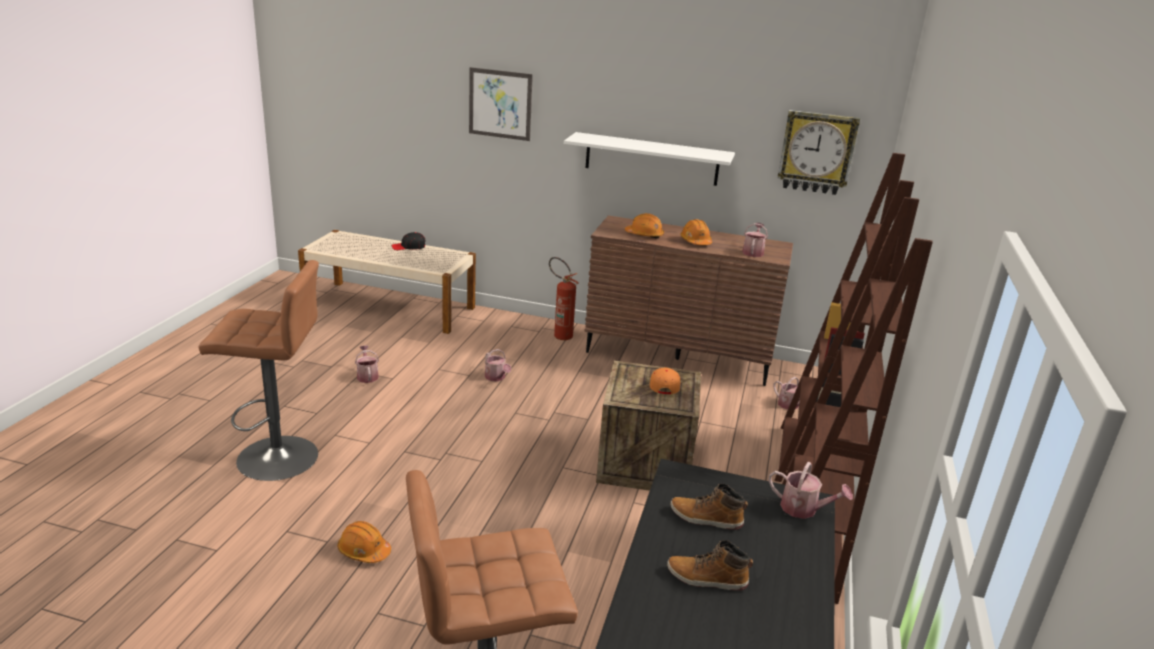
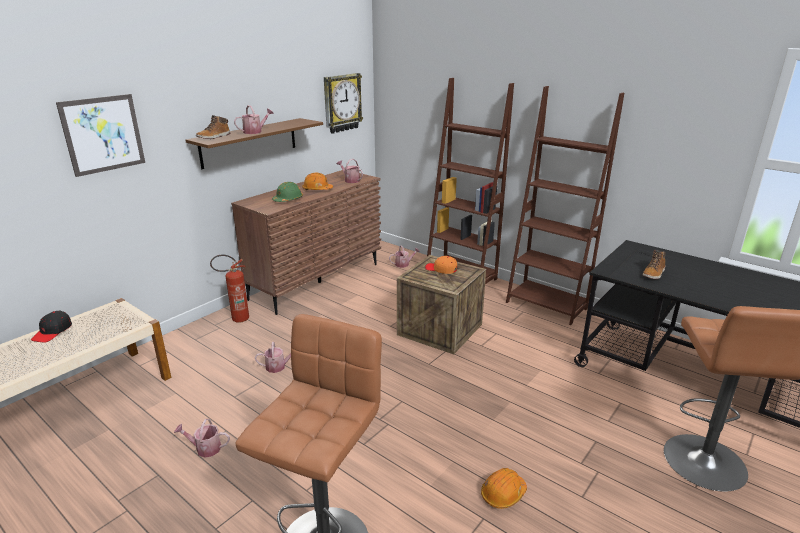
camera: 65 degrees left, 0 degrees up
white shelf [564,132,735,186] -> brown shelf [186,118,323,169]
orange hard hat [625,213,664,239] -> green hard hat [272,182,303,202]
boot [667,540,753,591] -> boot moved to [196,115,230,139]
watering can [768,462,853,519] -> watering can moved to [234,105,274,134]

